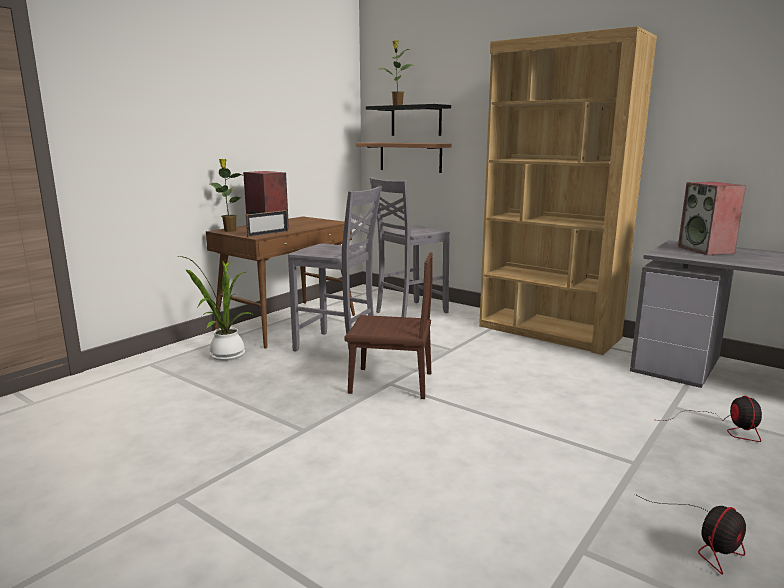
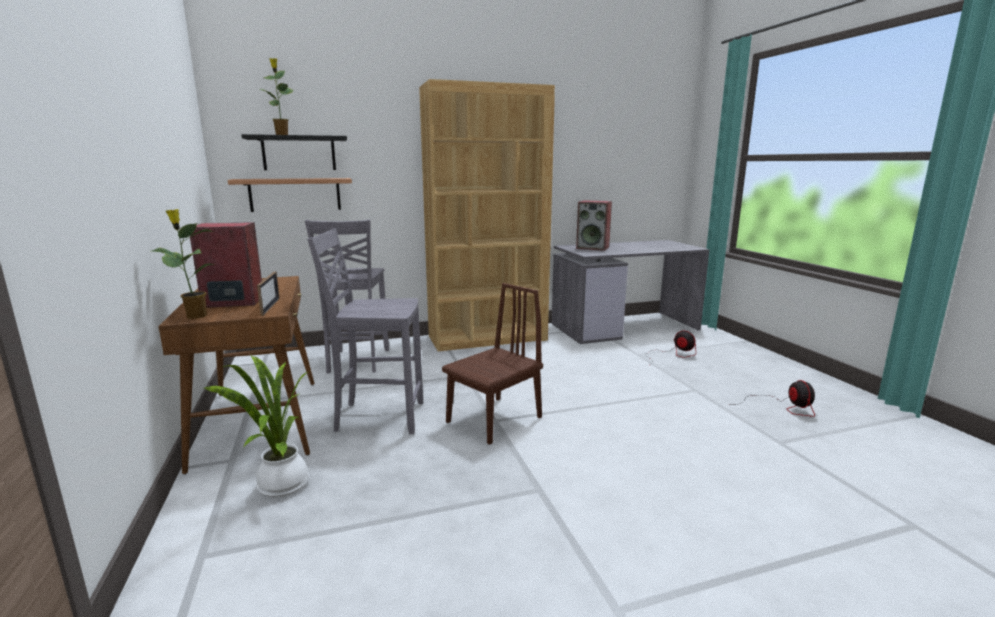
camera: 55 degrees left, 0 degrees up
grey chair [288,186,382,352] -> grey chair turned 150 degrees counterclockwise [307,228,423,434]

